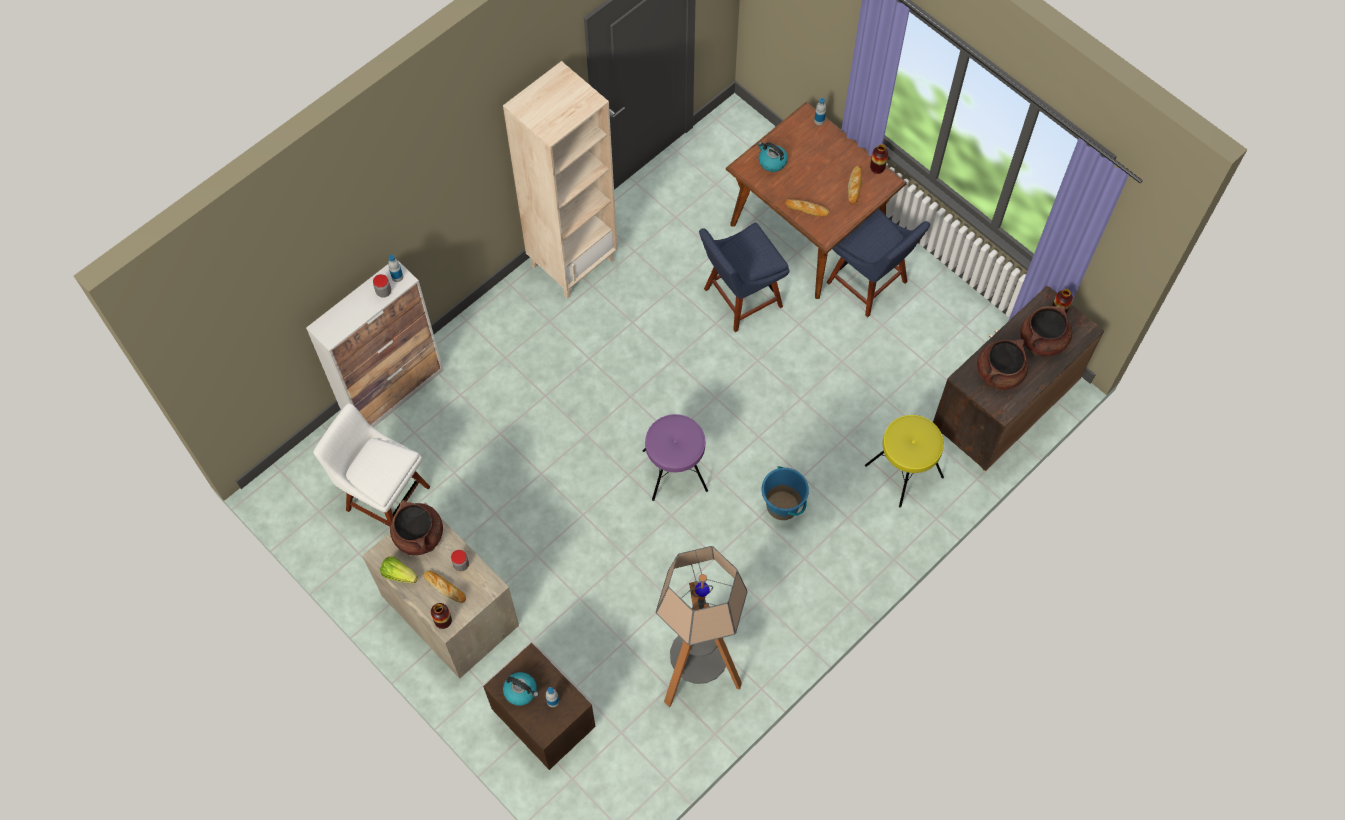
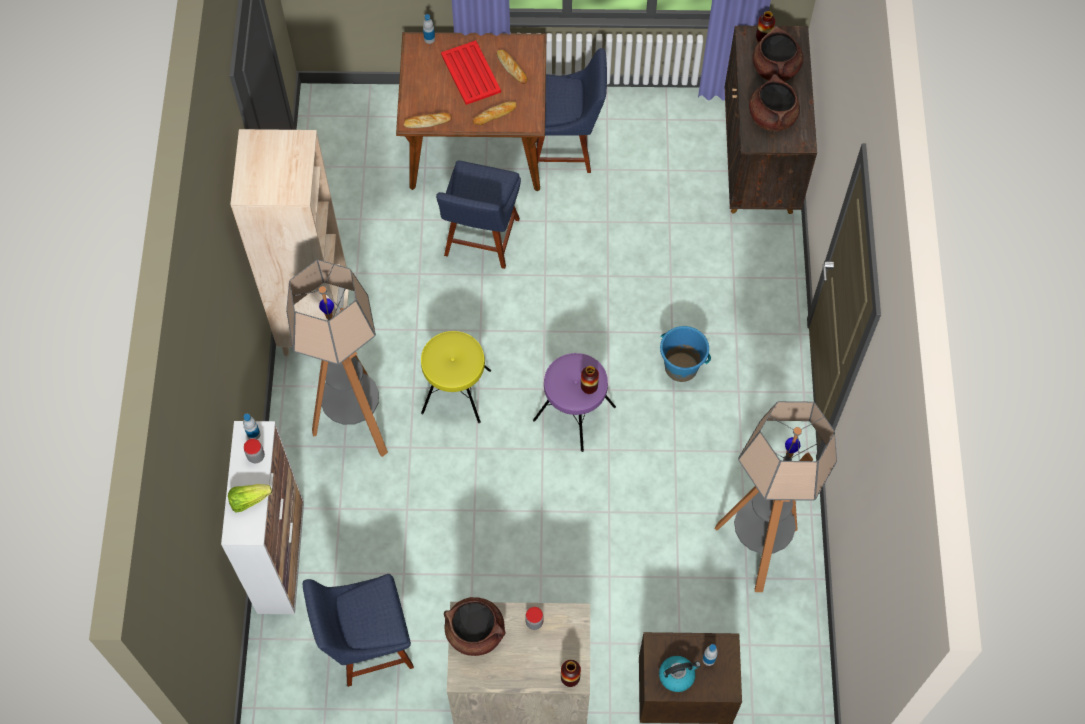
camera: 45 degrees left, 0 degrees up
white chair [313,403,430,526] -> blue chair [303,574,414,687]
lettuce [380,556,418,583] -> lettuce moved to [228,484,272,512]
bread [423,571,466,603] -> bread moved to [404,113,452,128]
kettle [758,142,788,172] -> none
yellow stool [865,415,944,508] -> yellow stool moved to [421,331,491,423]
vase [870,144,888,174] -> vase moved to [581,366,599,394]
none -> floor lamp [286,260,388,457]
none -> red tray [441,40,501,105]

